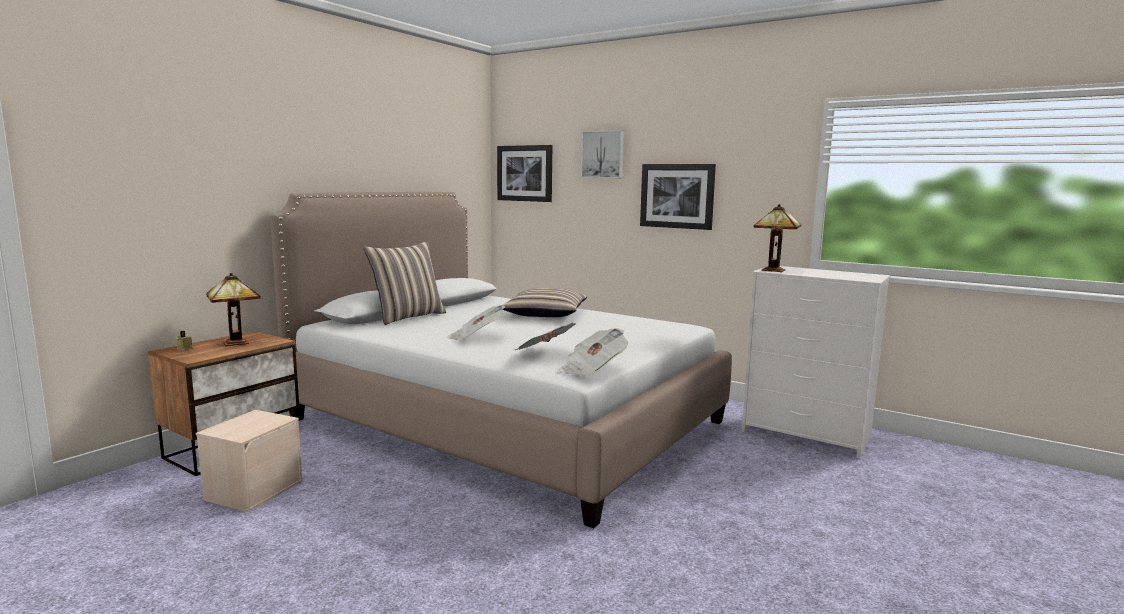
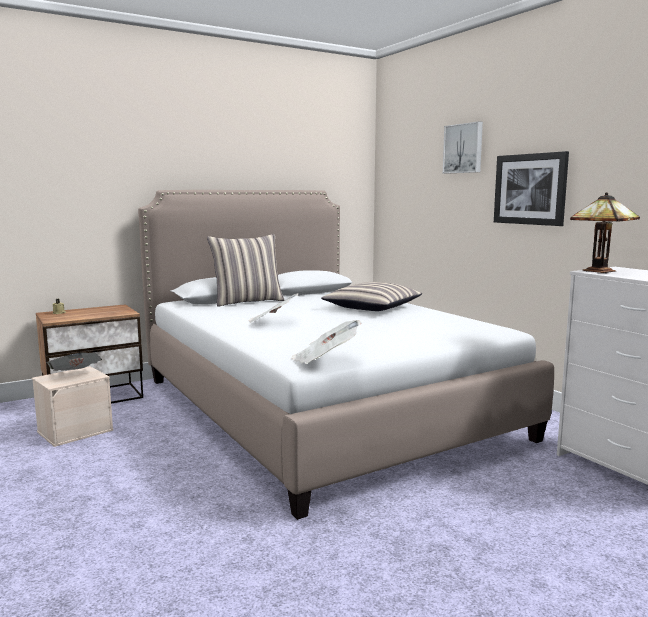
camera: 25 degrees right, 0 degrees up
table lamp [206,273,261,346] -> none
picture [497,145,552,202] -> none
newspaper [515,323,576,350] -> newspaper moved to [46,352,102,371]

